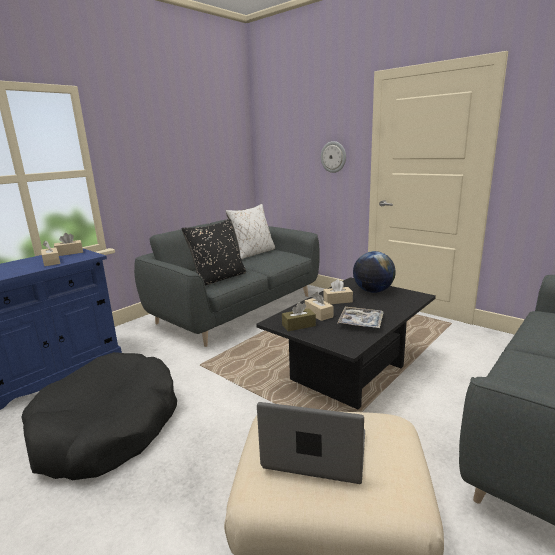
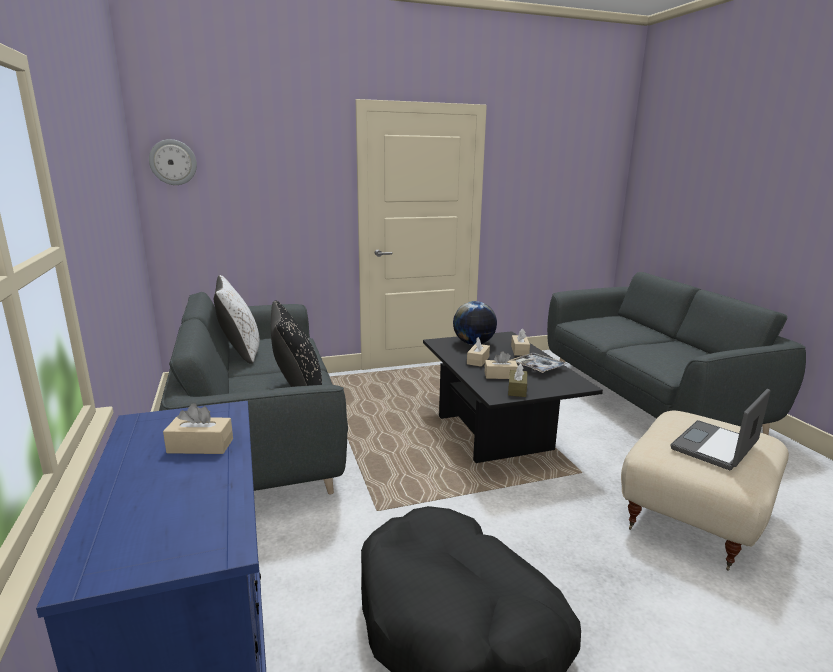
camera: 60 degrees left, 0 degrees up
beige tissue box [54,233,83,256] -> beige tissue box moved to [511,329,530,356]
wall clock [321,141,346,173] -> wall clock moved to [149,139,197,185]

